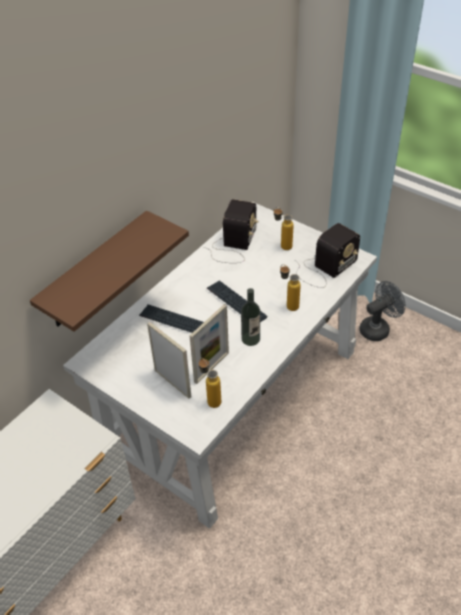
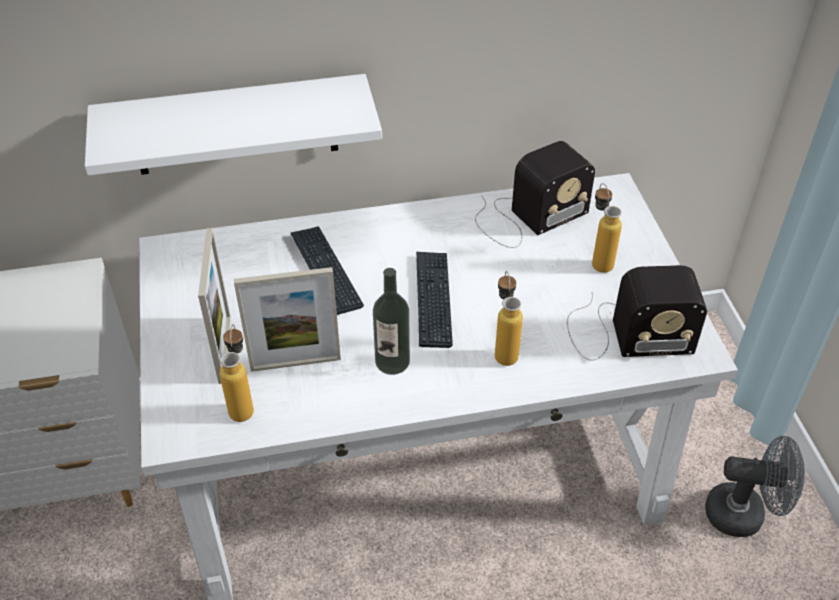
camera: 40 degrees right, 0 degrees up
brown shelf [30,211,189,332] -> white shelf [85,74,382,175]

